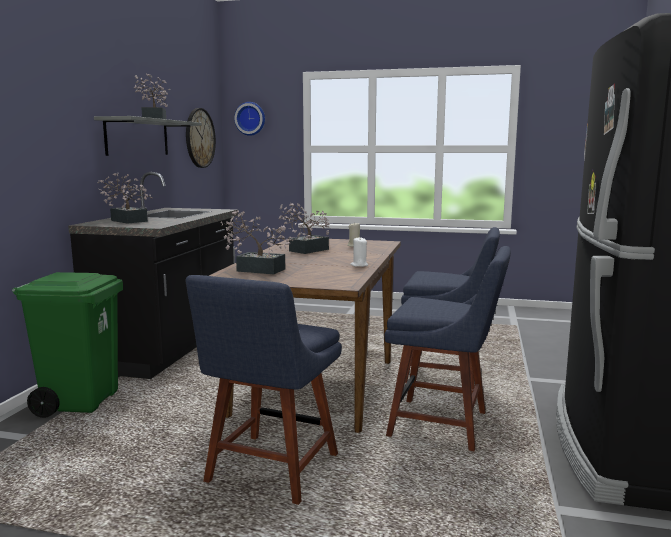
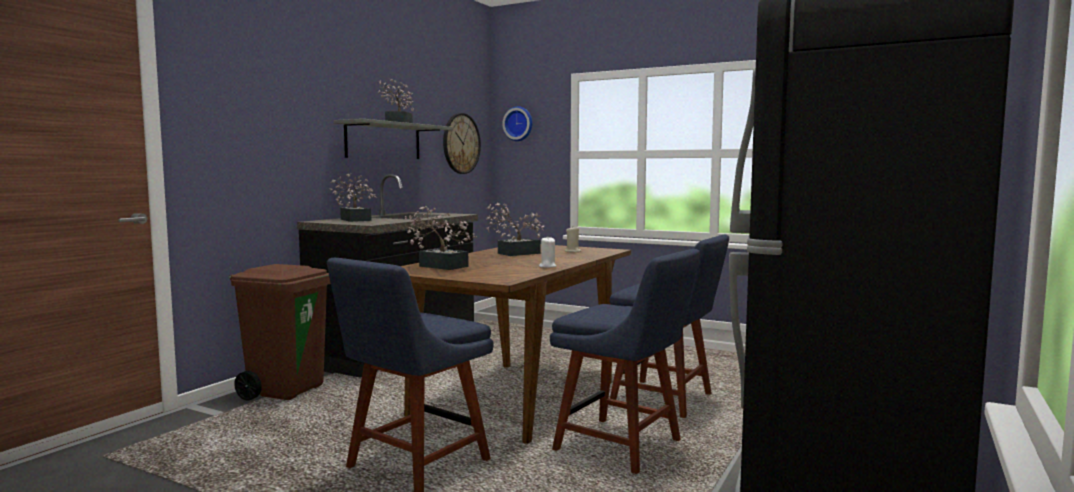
camera: 15 degrees right, 5 degrees down
green trash can [12,272,123,418] -> brown trash can [229,264,331,400]

